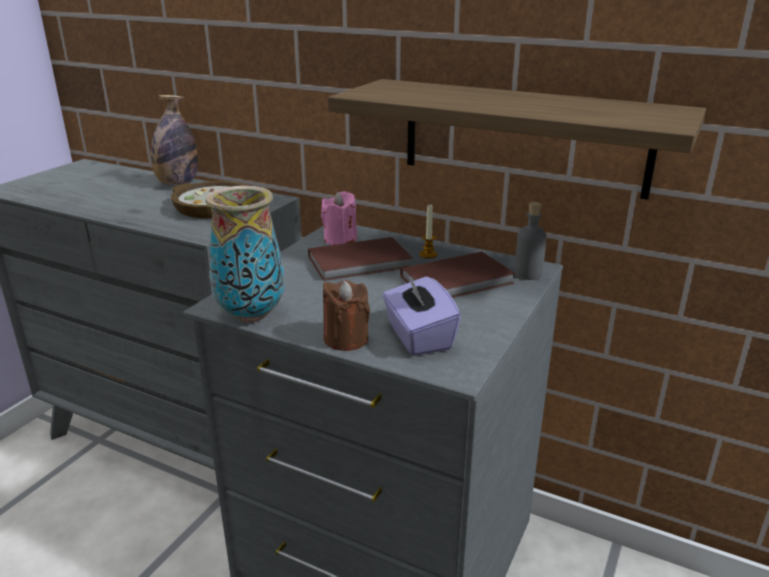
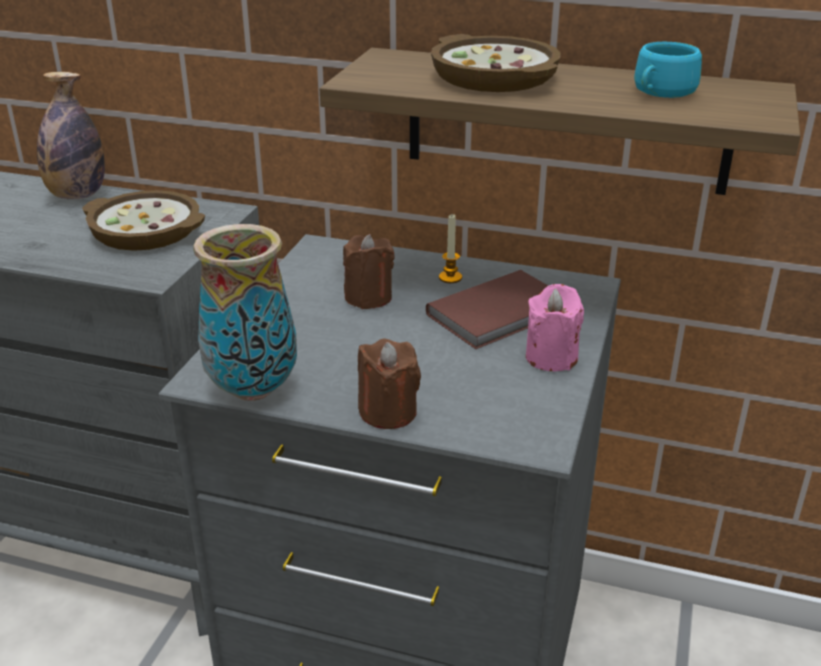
camera: 10 degrees left, 5 degrees up
brown book [308,237,412,281] -> brown candle [343,234,395,309]
pink candle [321,191,357,245] -> pink candle moved to [526,284,584,371]
purple tissue box [382,273,461,356] -> none
grey bottle [514,202,547,280] -> none
none -> bowl [431,34,561,92]
none -> turquoise cup [634,42,702,98]

